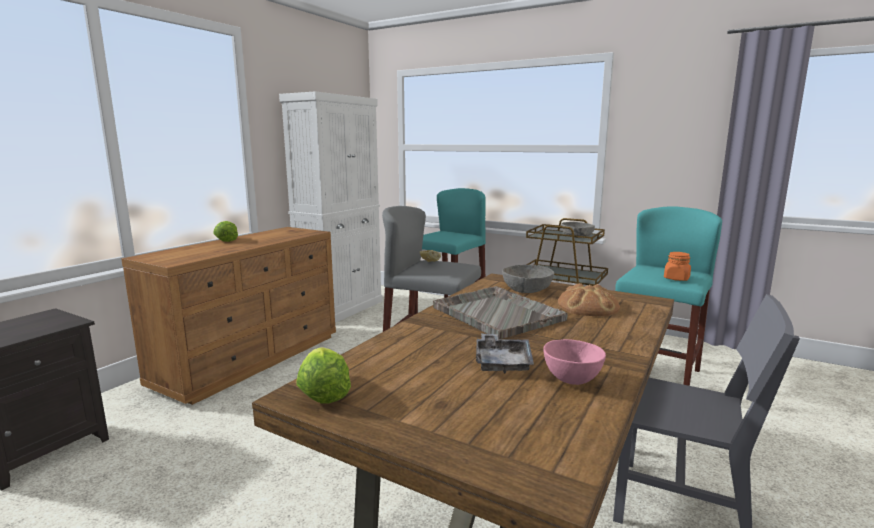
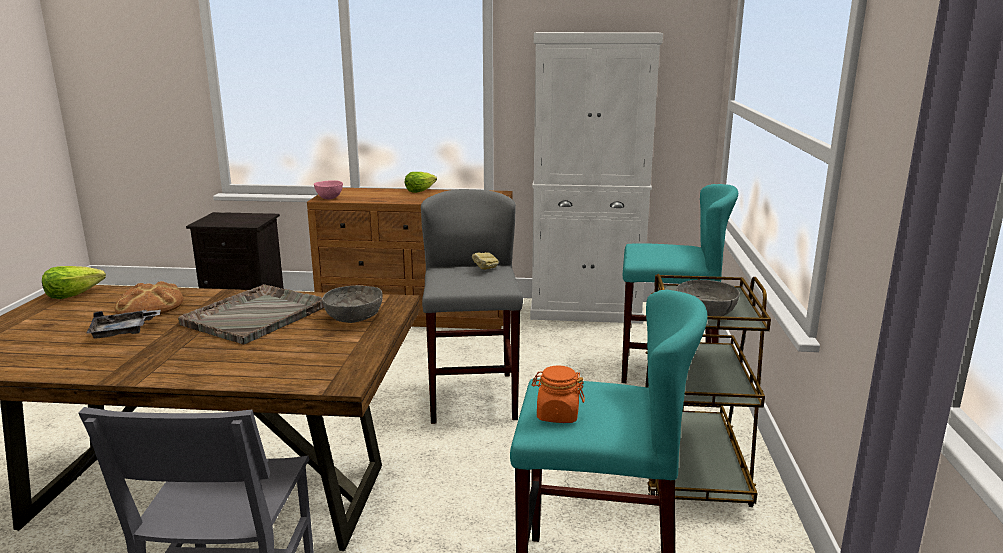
camera: 65 degrees right, 5 degrees up
pink bowl [543,339,606,385] -> pink bowl moved to [314,180,343,199]
bread [558,283,620,316] -> bread moved to [115,281,184,314]

